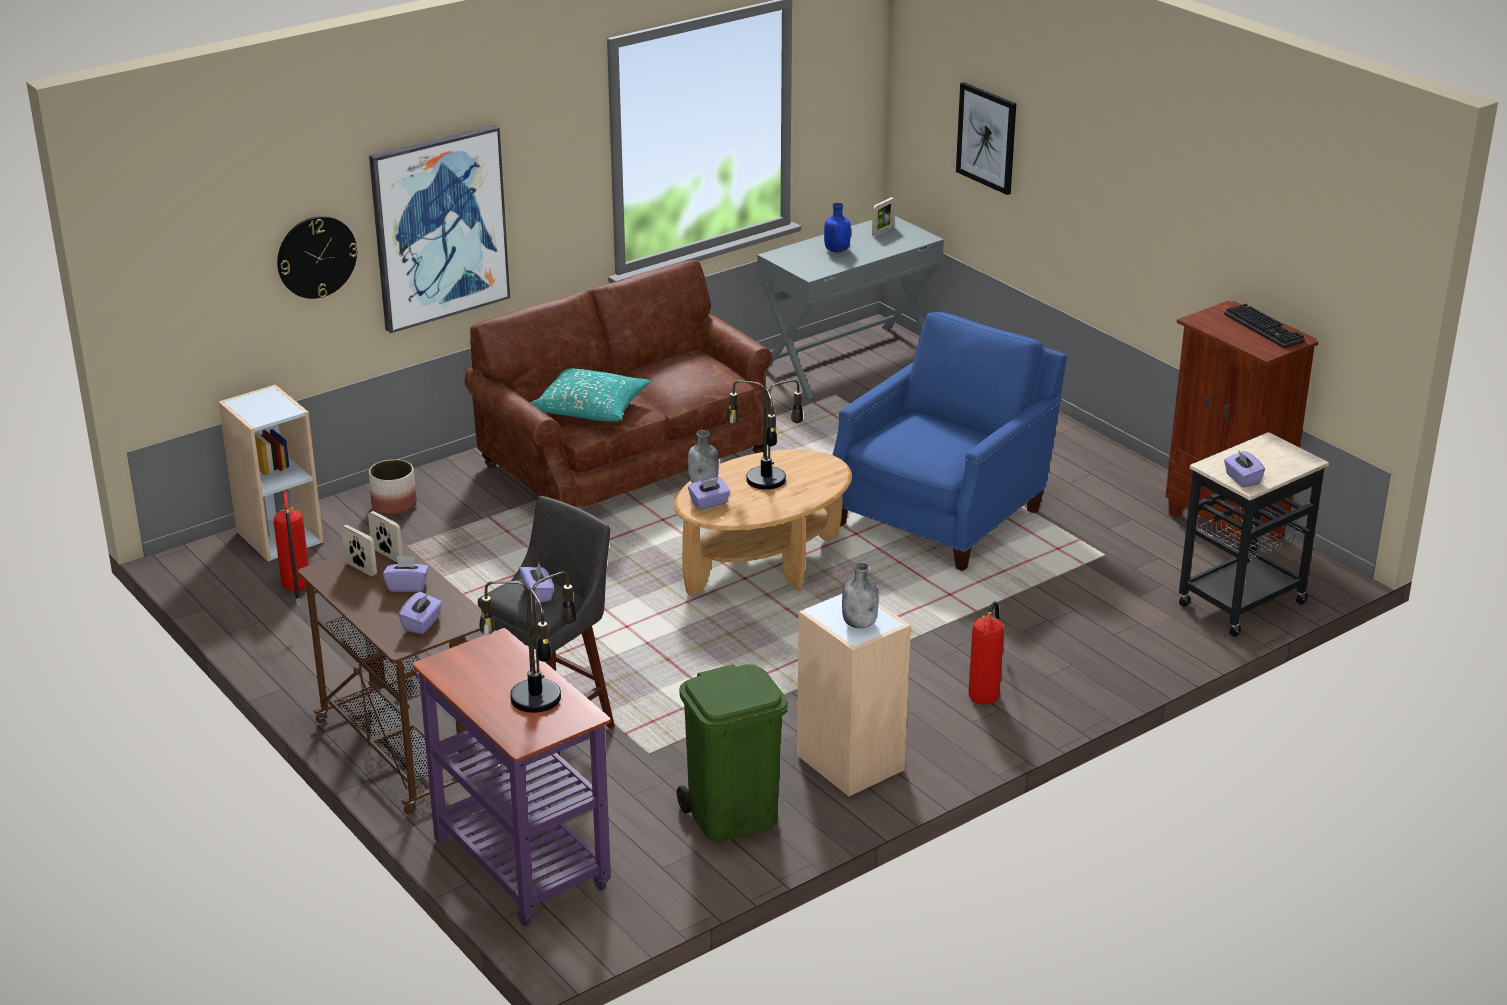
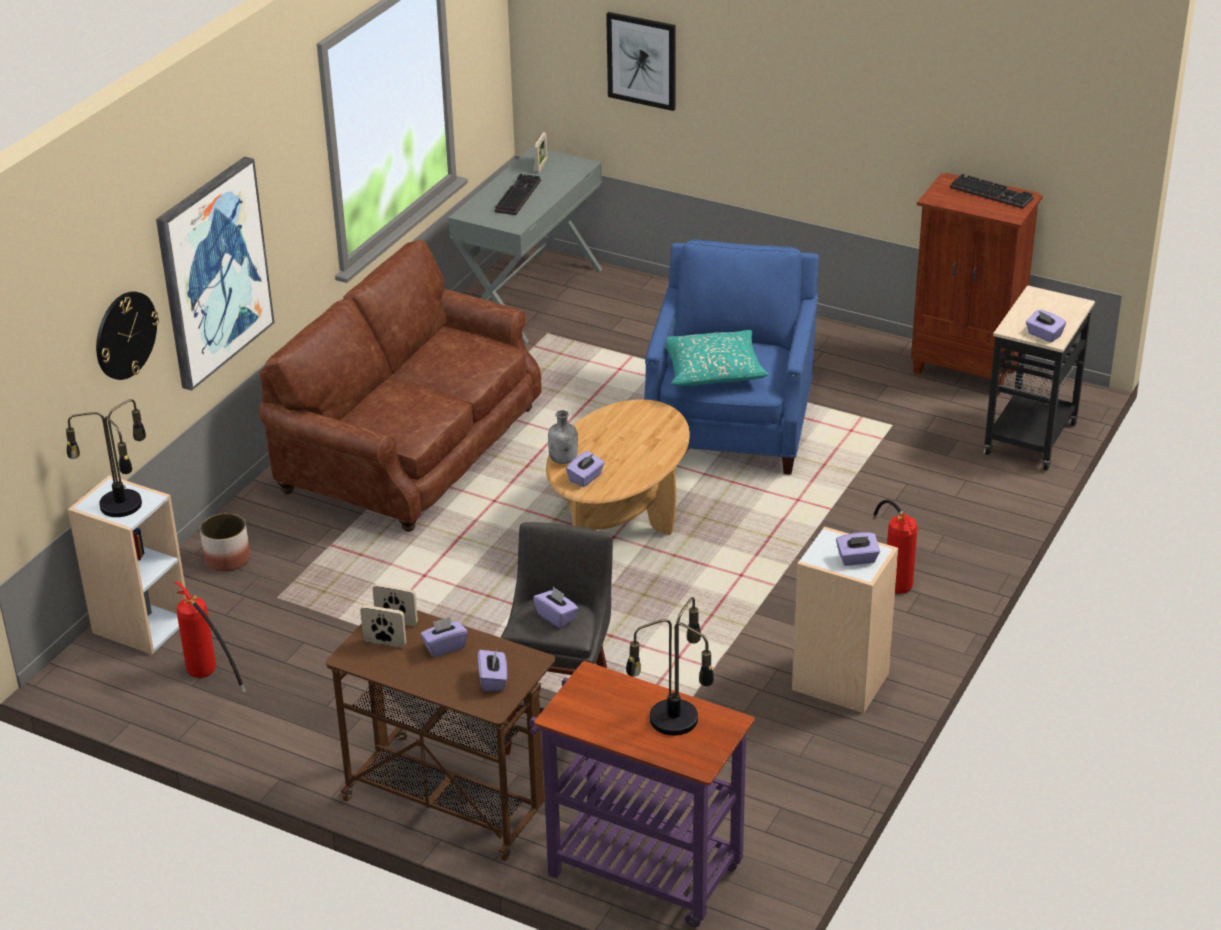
camera: 25 degrees left, 5 degrees up
turquoise pillow [530,368,651,422] -> turquoise pillow moved to [666,330,769,386]
green trash can [677,664,787,842] -> none
table lamp [727,380,803,490] -> table lamp moved to [66,399,146,517]
blue bottle [824,203,851,253] -> keyboard [495,174,541,215]
grey bottle [842,563,879,628] -> purple tissue box [836,532,880,566]

